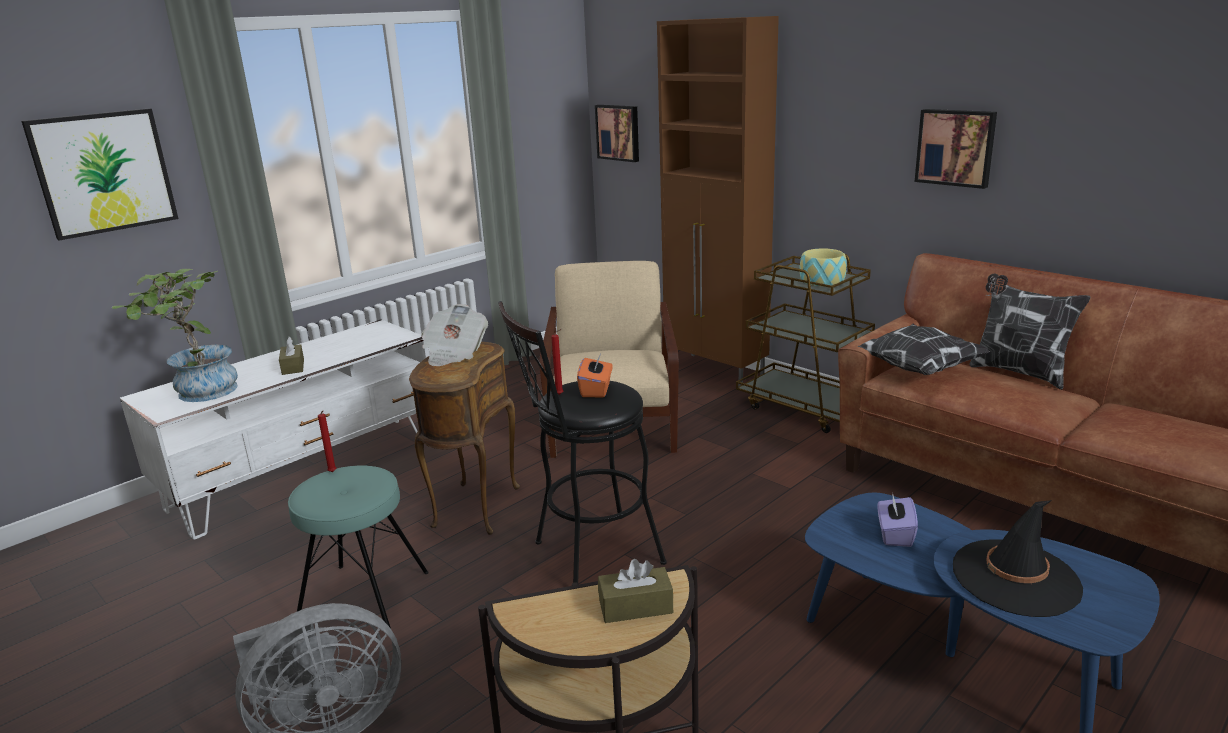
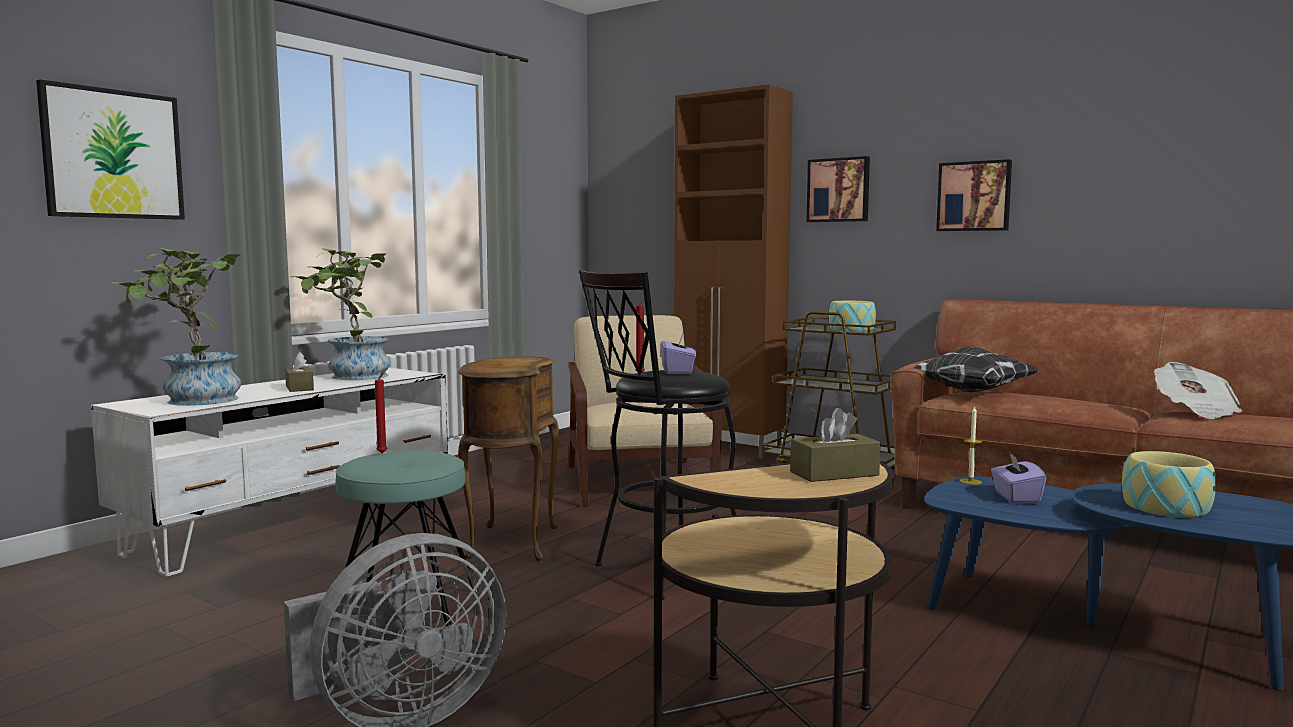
camera: 10 degrees left, 15 degrees down
newspaper [421,304,488,366] -> newspaper moved to [1154,362,1242,419]
orange tissue box [577,352,613,397] -> purple tissue box [661,331,696,374]
picture [595,105,639,162] -> picture moved to [806,156,870,222]
black hat [953,500,1083,617] -> bowl [1122,451,1216,517]
pillow [969,274,1091,390] -> none
none -> potted plant [290,248,390,380]
none -> candle [960,406,982,485]

